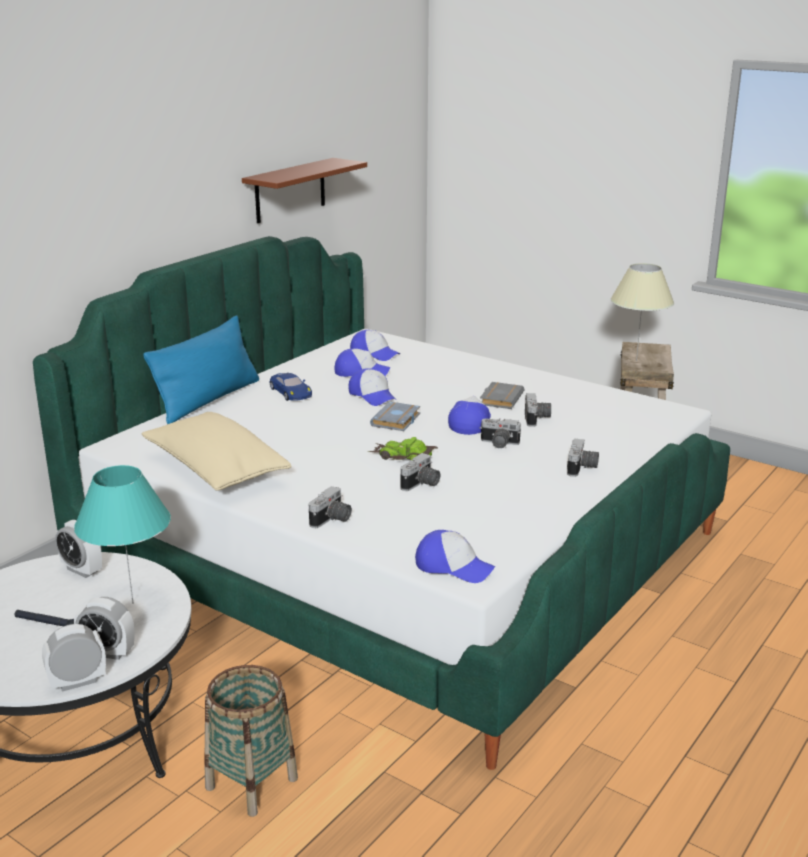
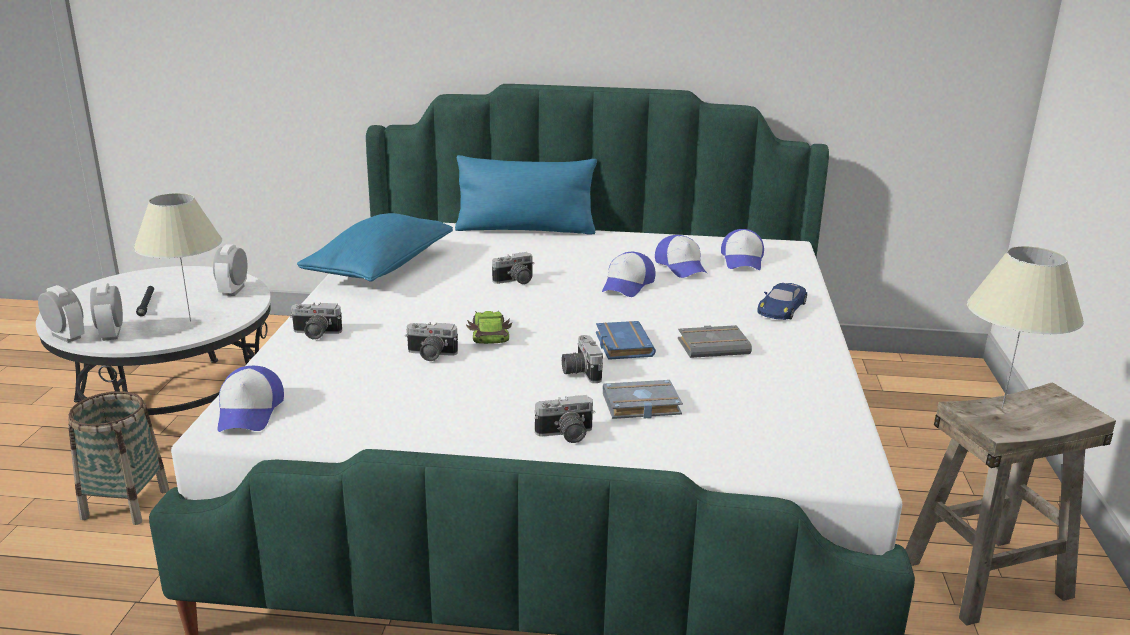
camera: 60 degrees right, 0 degrees up
turquoise table lamp [74,465,171,604] -> beige table lamp [133,193,222,322]
beige pillow [142,412,292,491] -> blue pillow [297,213,453,282]
brown shelf [242,158,367,223] -> none
blue toy car [269,373,312,401] -> blue toy car moved to [757,283,807,320]
grey book [370,401,420,431] -> grey book moved to [603,380,683,419]
cap [448,396,491,435] -> blue book [596,321,656,360]
camera [525,393,551,427] -> camera moved to [492,252,535,284]

